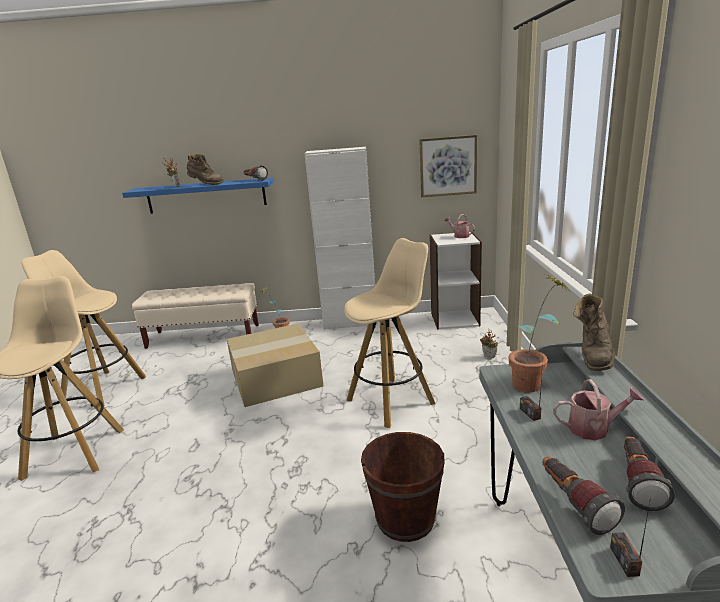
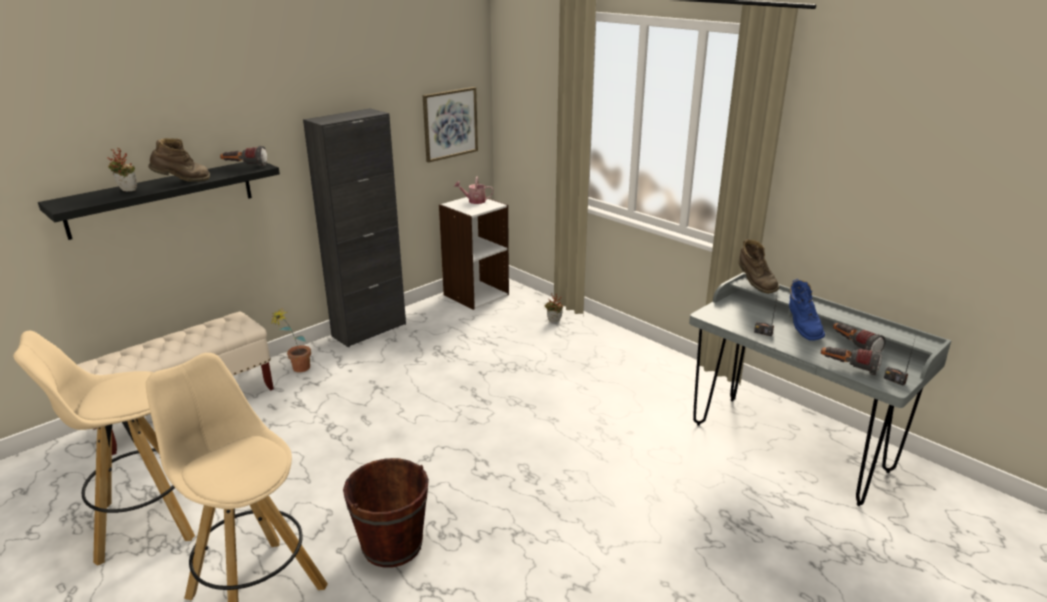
camera: 45 degrees left, 5 degrees up
blue shelf [122,178,273,214] -> black shelf [38,162,280,240]
cardboard box [227,323,323,407] -> none
white cabinet [304,147,378,330] -> black cabinet [303,108,406,347]
beige stool [344,238,435,428] -> none
brown bucket [361,432,445,542] -> brown bucket moved to [343,458,429,568]
potted plant [509,276,569,392] -> none
watering can [553,379,644,440] -> blue boot [789,279,825,341]

